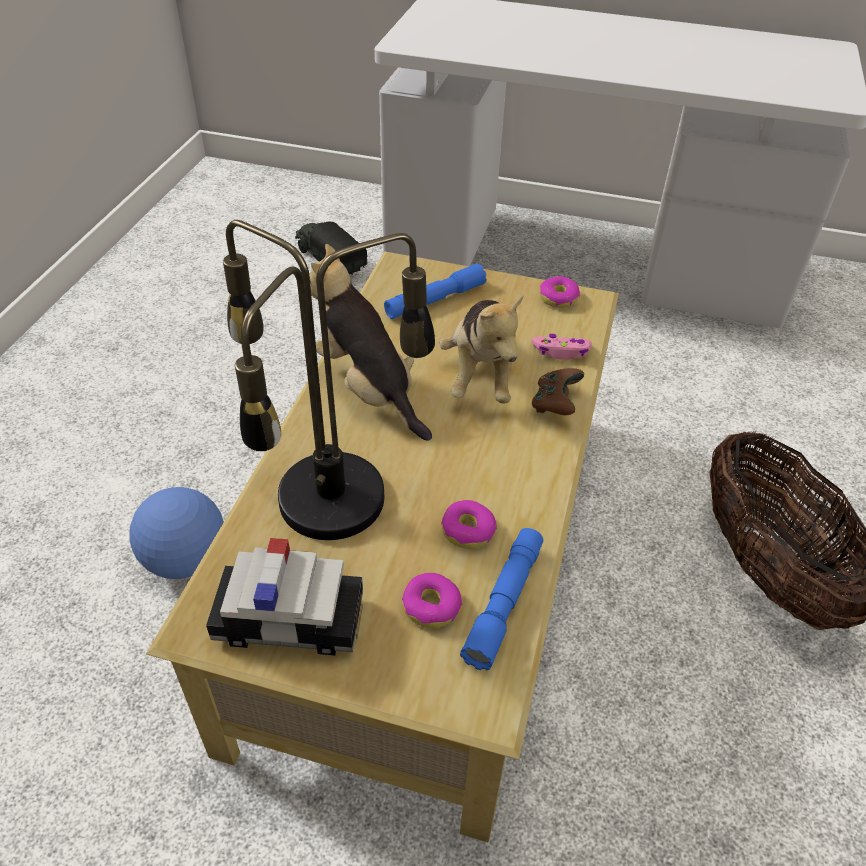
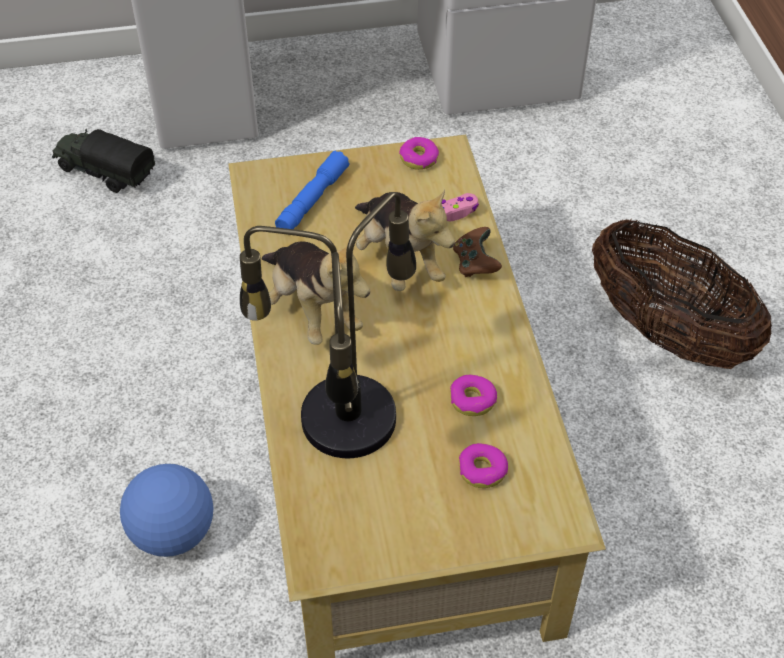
camera: 25 degrees left, 5 degrees up
toy car [206,538,363,655] -> none
plush toy [309,244,432,441] -> plush toy turned 150 degrees counterclockwise [261,241,370,345]
blue flashlight [460,528,543,670] -> none

